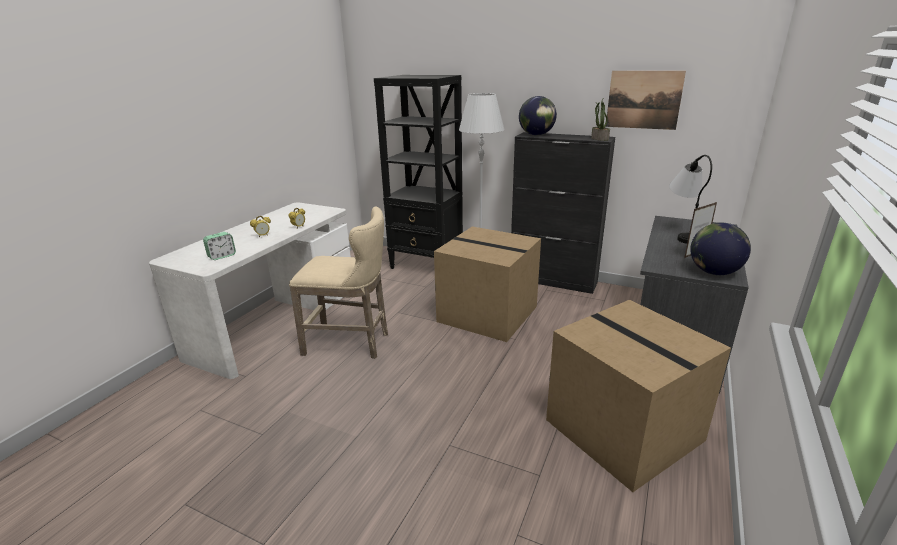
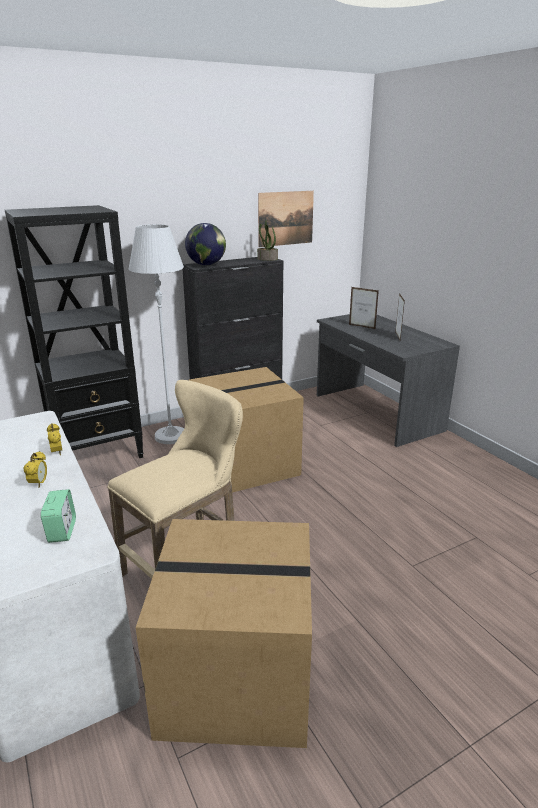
camera: 55 degrees left, 0 degrees up
cardboard box [546,300,731,492] -> cardboard box moved to [136,519,312,748]
table lamp [669,155,712,244] -> picture frame [349,287,379,329]
globe [690,223,751,275] -> none

